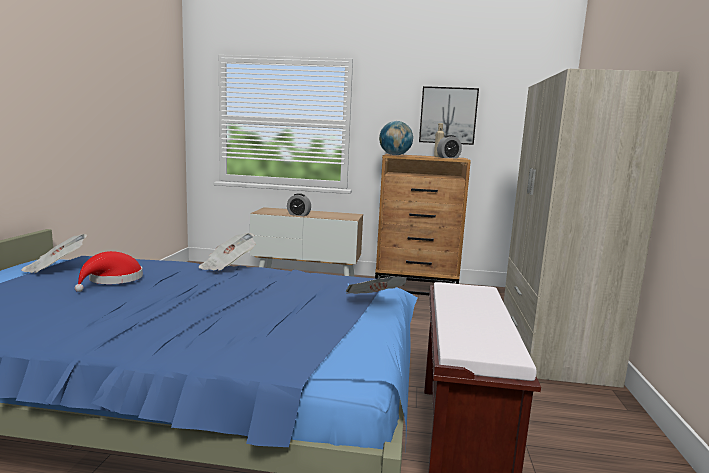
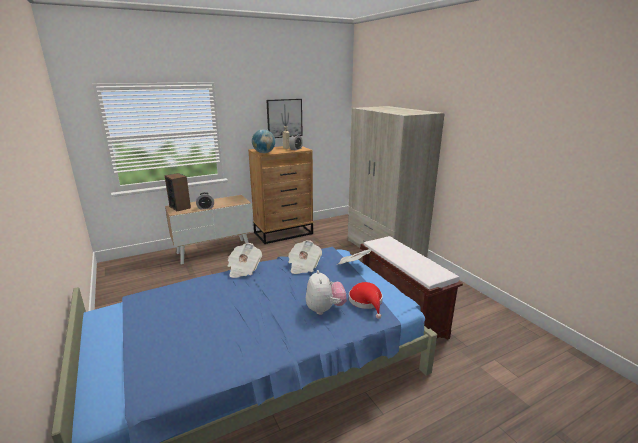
camera: 35 degrees left, 10 degrees up
newspaper [22,234,88,273] -> newspaper moved to [288,240,322,274]
red hat [75,251,143,292] -> red hat moved to [349,282,383,319]
none -> speaker [165,173,191,211]
none -> plush toy [306,270,347,315]

